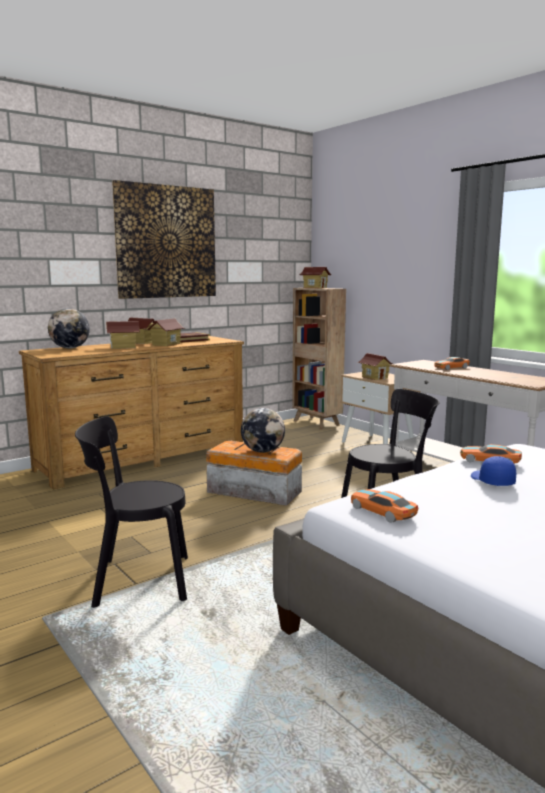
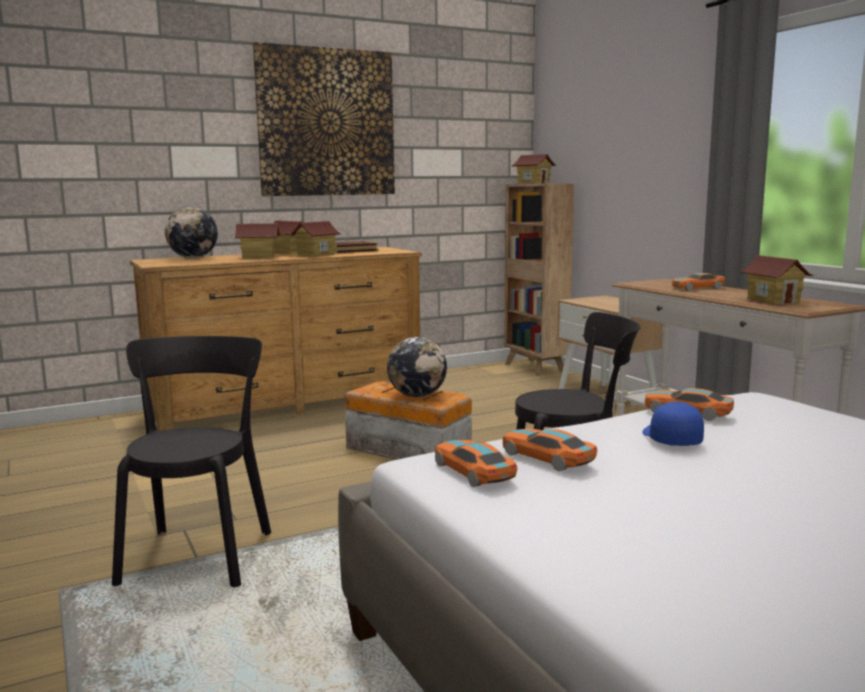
camera: 10 degrees right, 0 degrees up
black chair [75,416,188,608] -> black chair turned 90 degrees clockwise [112,336,271,587]
toy house [358,353,392,380] -> toy house moved to [740,255,814,304]
none -> toy car [503,429,598,472]

